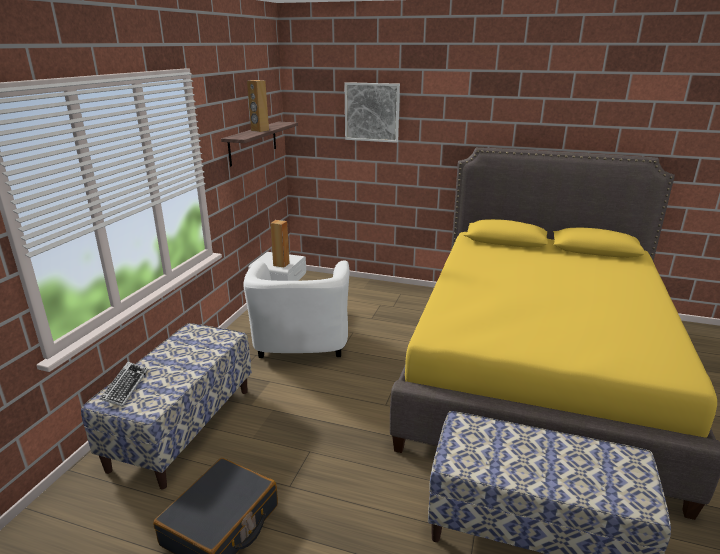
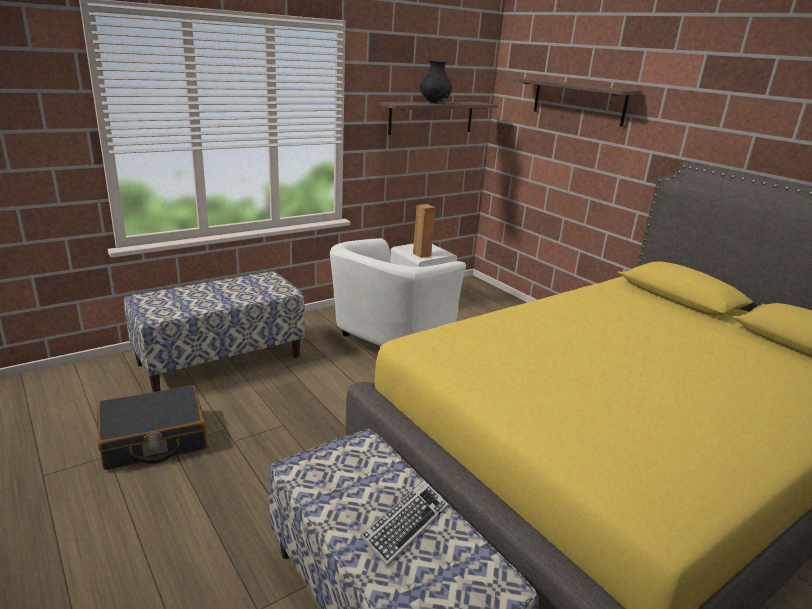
camera: 35 degrees right, 0 degrees up
keyboard [100,362,148,407] -> keyboard moved to [360,480,448,566]
brown speaker [247,80,269,132] -> black vase [420,61,452,103]
picture [345,82,400,143] -> shelf [511,78,642,127]

